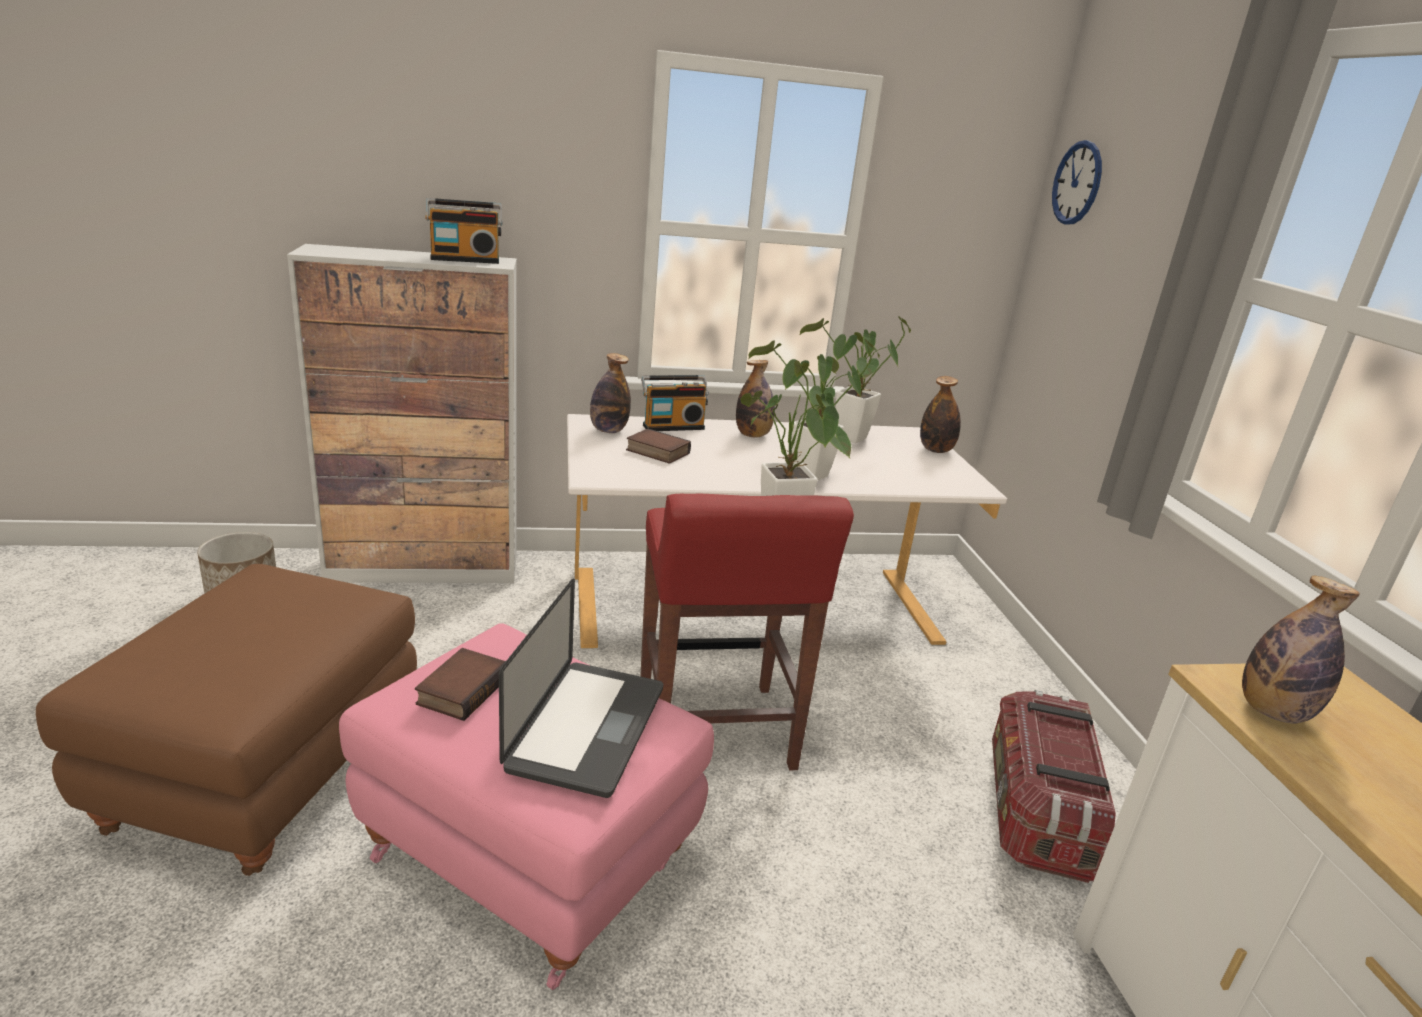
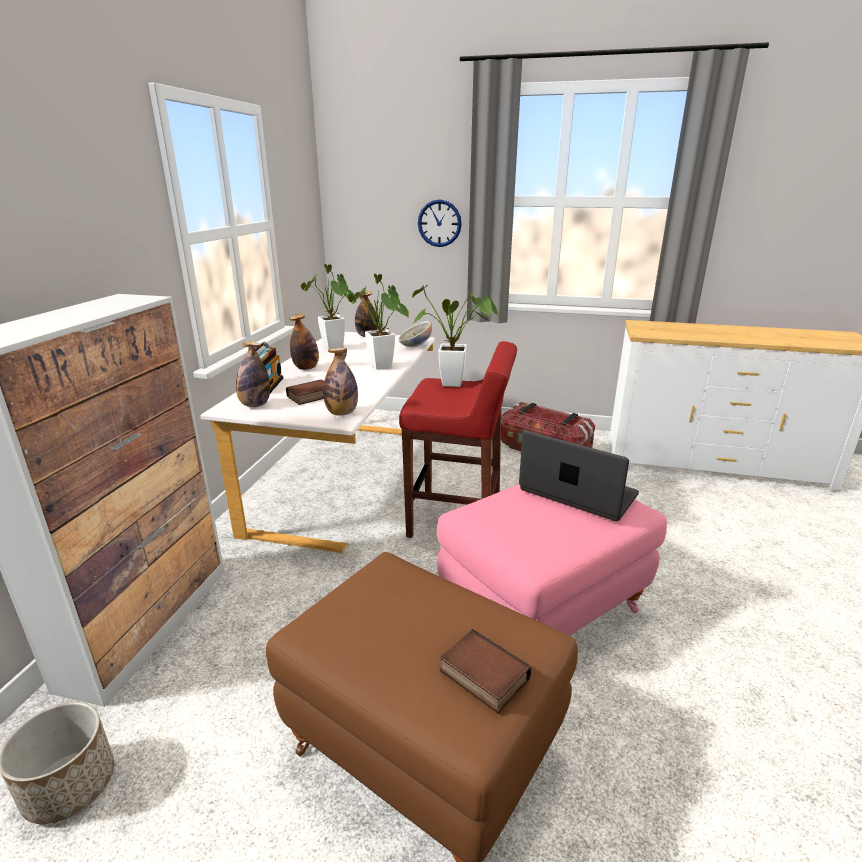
camera: 65 degrees left, 0 degrees up
book [415,648,506,721] -> book moved to [440,629,531,713]
radio [425,198,503,264] -> none
wall clock [1052,140,1102,225] -> wall clock moved to [418,200,462,247]
bottle [1242,576,1360,724] -> bottle moved to [323,348,358,415]
none -> bowl [398,321,432,347]

